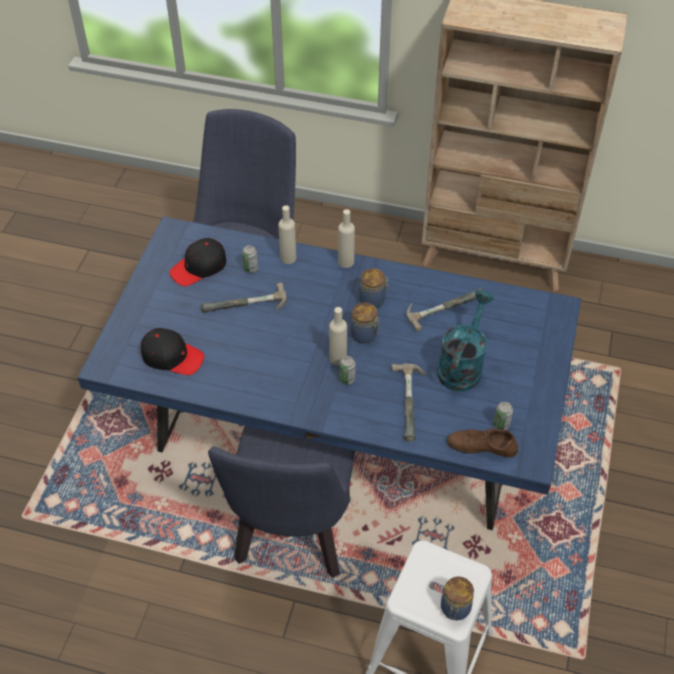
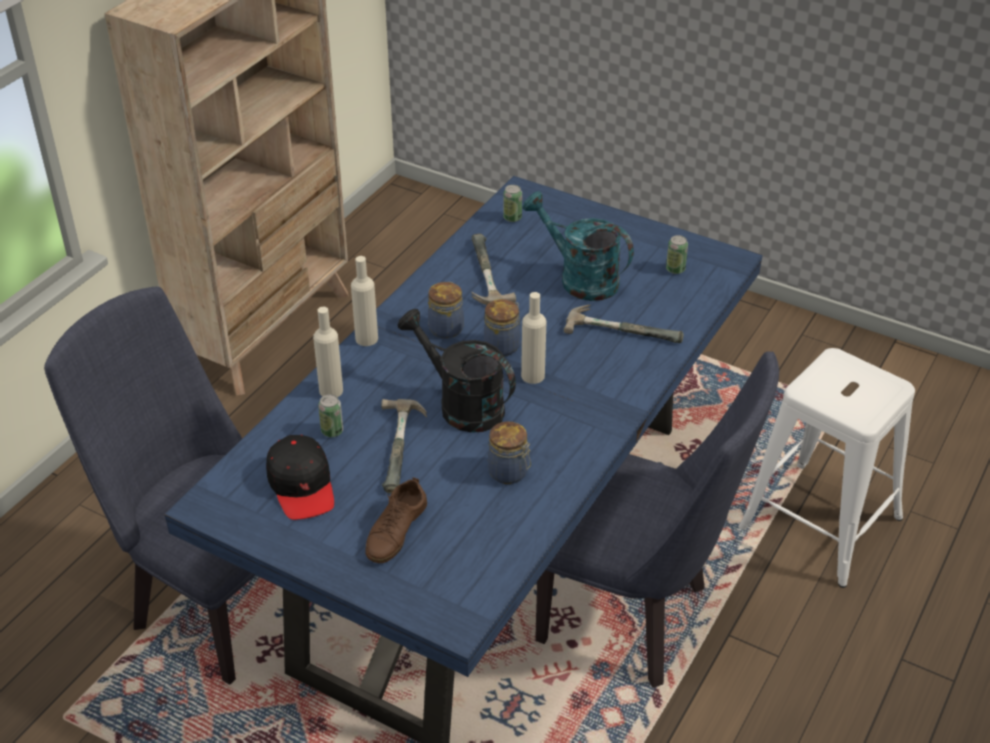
camera: 75 degrees left, 10 degrees down
black cap [141,328,204,375] -> none
can [339,356,356,385] -> can moved to [503,185,522,222]
jar [441,576,474,620] -> jar moved to [488,421,531,484]
brown shoe [447,427,518,457] -> brown shoe moved to [365,477,427,563]
none -> black watering can [398,309,516,433]

